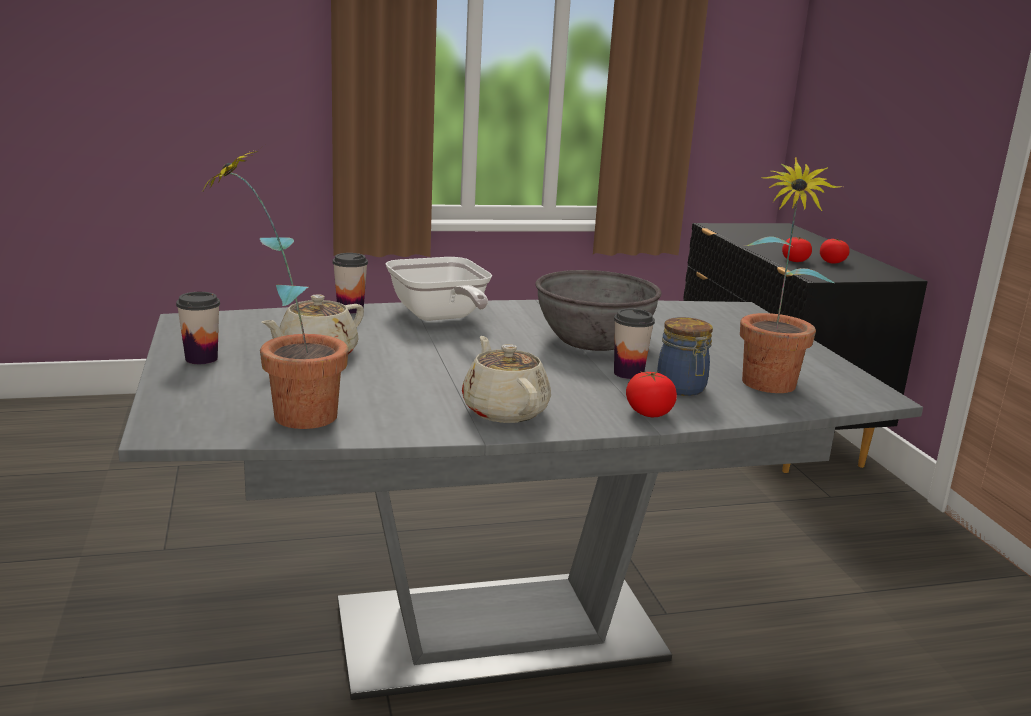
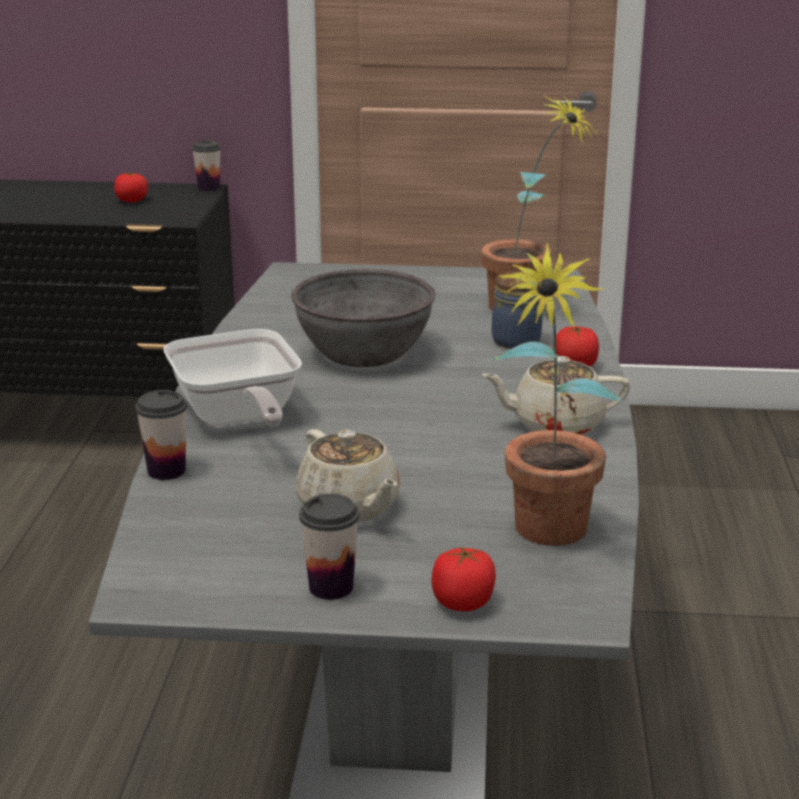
camera: 70 degrees left, 5 degrees up
frying pan [386,257,492,321] -> frying pan turned 75 degrees clockwise [164,329,302,427]
cup [614,308,655,379] -> cup moved to [192,141,221,191]
tomato [782,237,812,262] -> tomato moved to [432,545,496,611]

